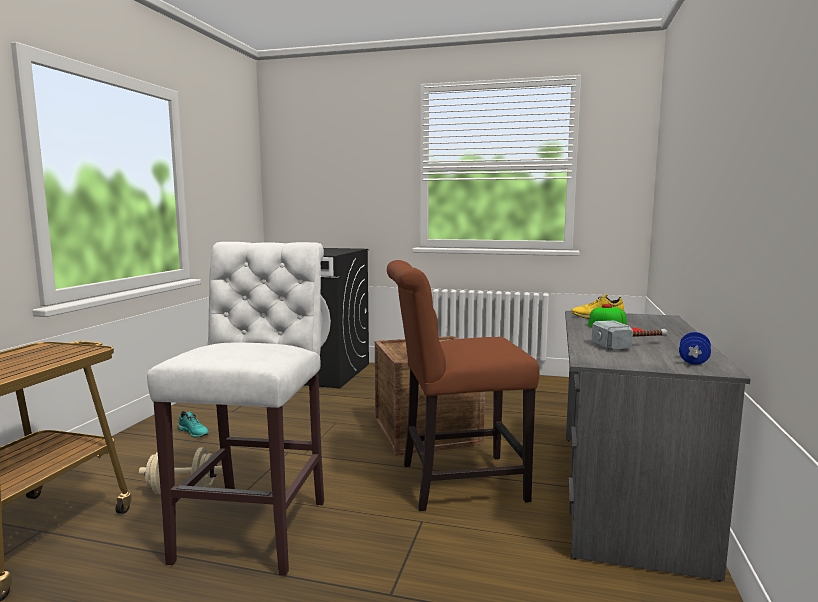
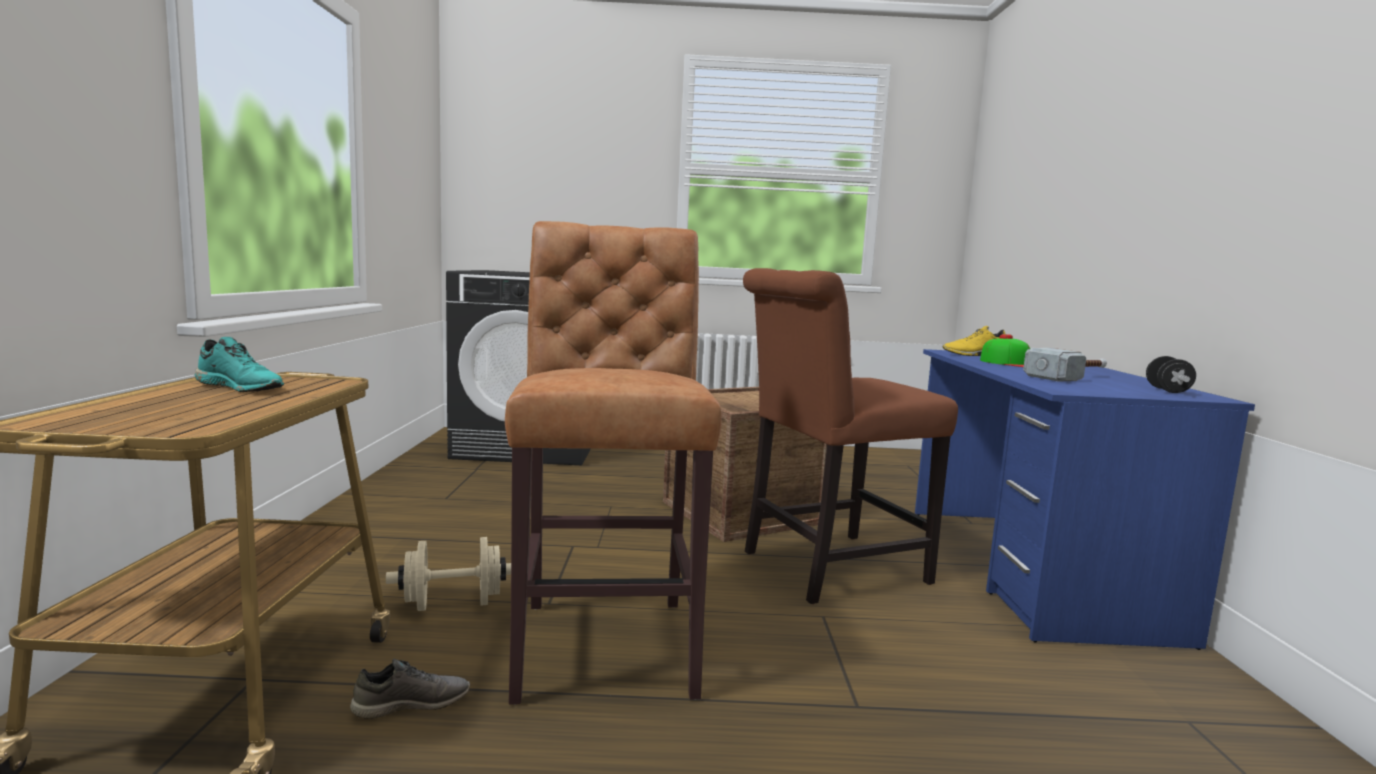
camera: 15 degrees left, 0 degrees up
white stool [147,242,324,576] -> brown stool [505,221,722,705]
turquoise shoe [177,411,209,438] -> turquoise shoe moved to [195,337,284,392]
grey desk [565,311,751,582] -> blue desk [915,349,1255,650]
blue dumbbell [679,332,711,365] -> black dumbbell [1146,356,1196,393]
none -> grey shoe [350,659,470,719]

